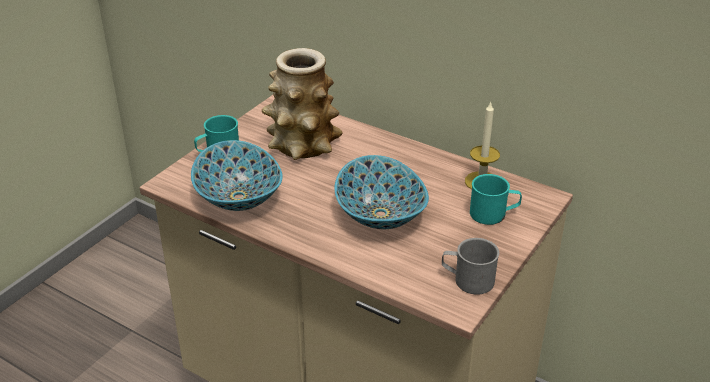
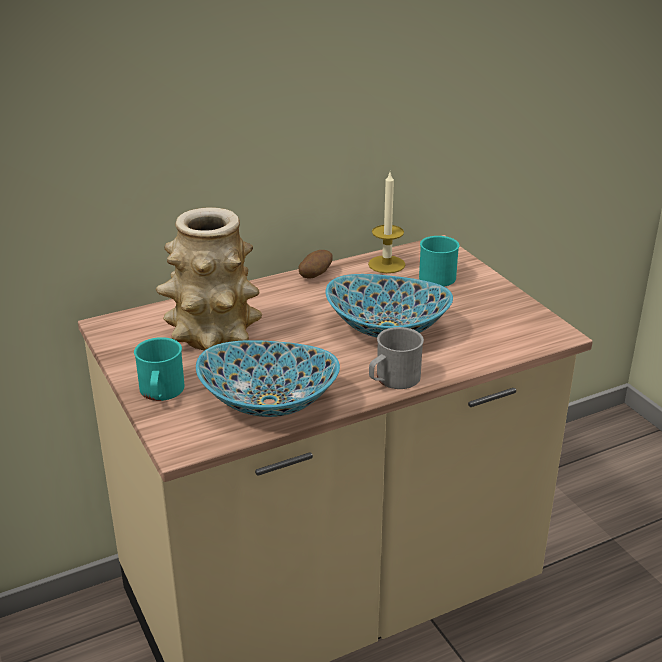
camera: 60 degrees left, 5 degrees down
grey mug [442,238,499,295] -> grey mug moved to [369,327,424,389]
none -> potato [299,250,333,279]

